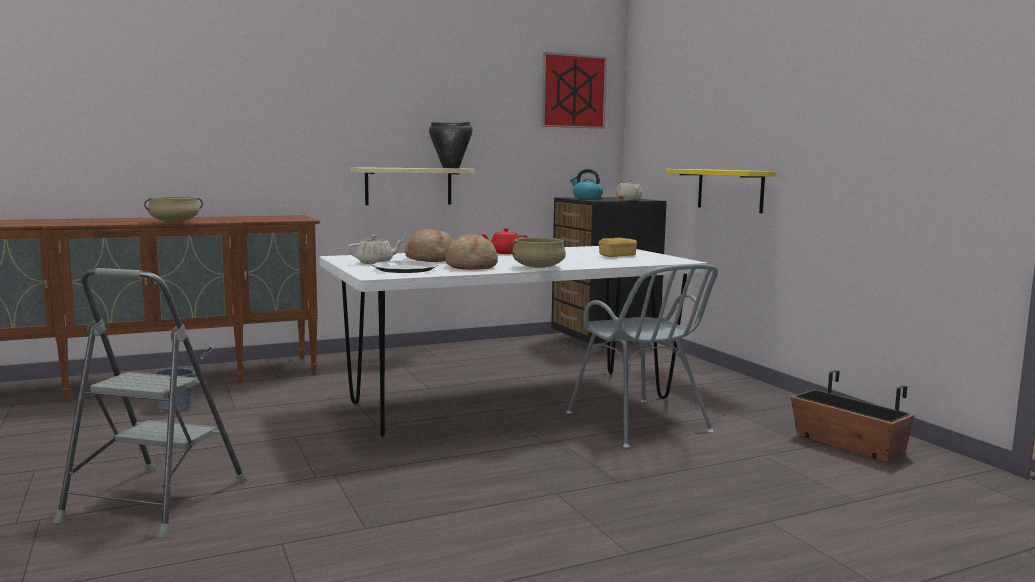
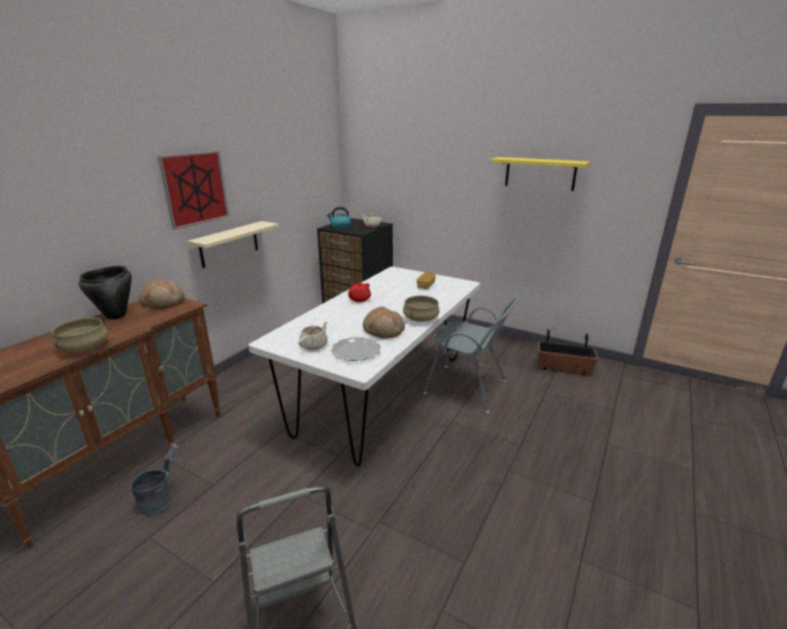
camera: 35 degrees left, 15 degrees up
bread [405,229,454,262] -> bread moved to [139,279,185,308]
black cooking pot [429,122,473,168] -> black cooking pot moved to [78,266,132,320]
picture [542,52,607,129] -> picture moved to [158,151,229,230]
yellow shelf [666,169,776,213] -> yellow shelf moved to [490,157,590,191]

